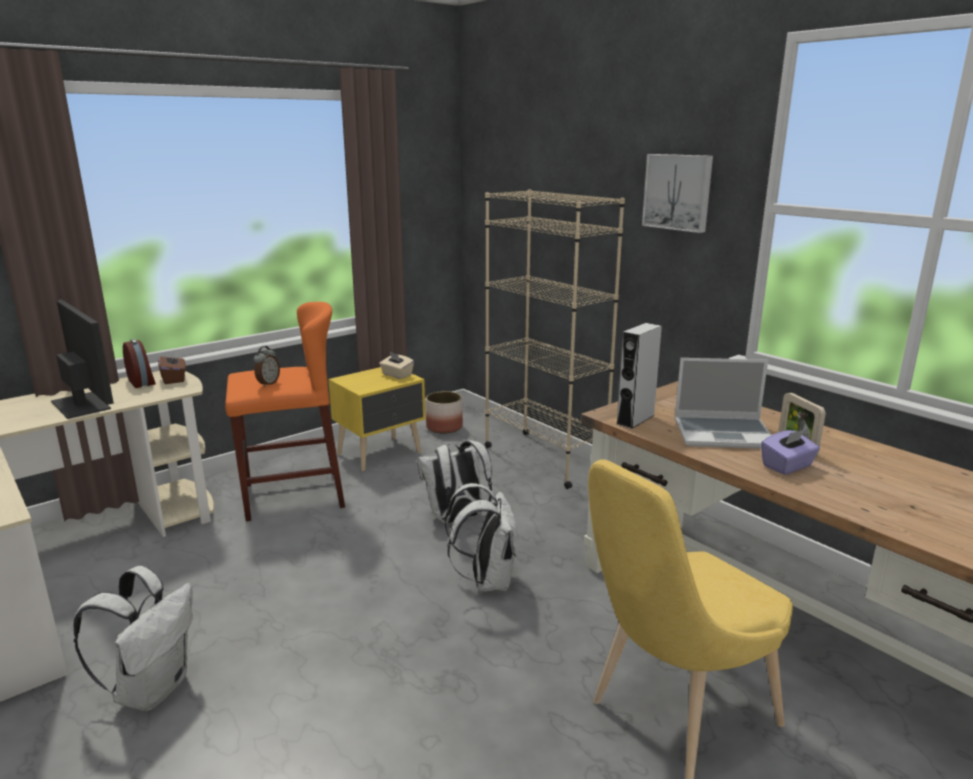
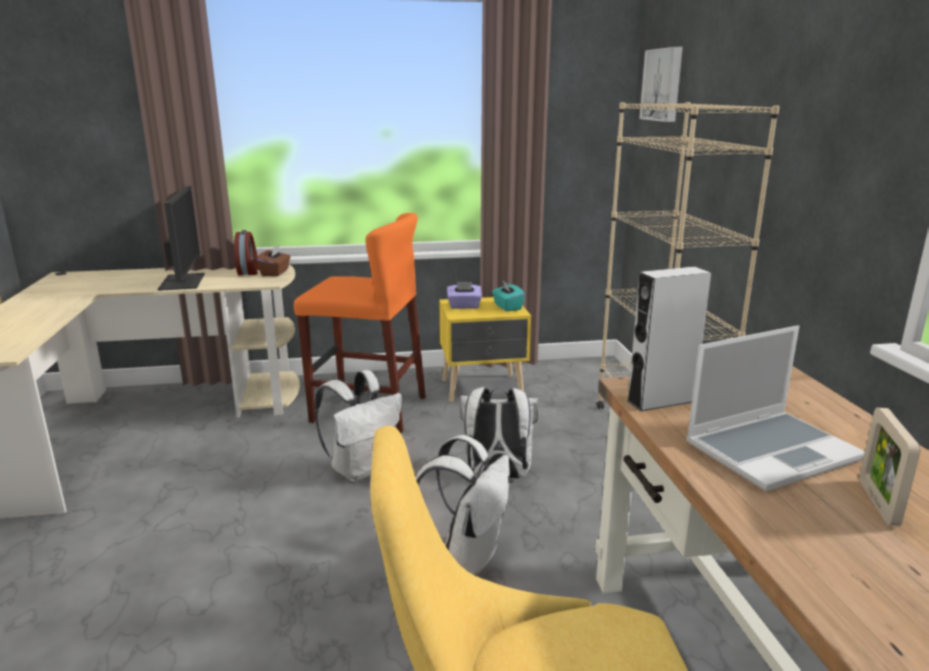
camera: 30 degrees right, 0 degrees up
white backpack [73,566,193,711] -> white backpack moved to [315,370,402,481]
alarm clock [254,346,280,387] -> none
beige tissue box [379,352,414,379] -> turquoise tissue box [492,281,525,311]
planter [426,391,463,433] -> none
picture [642,154,713,233] -> picture moved to [639,47,683,122]
laptop [674,358,771,449] -> laptop turned 60 degrees counterclockwise [686,325,865,491]
purple tissue box [761,429,820,475] -> purple tissue box moved to [447,282,482,309]

